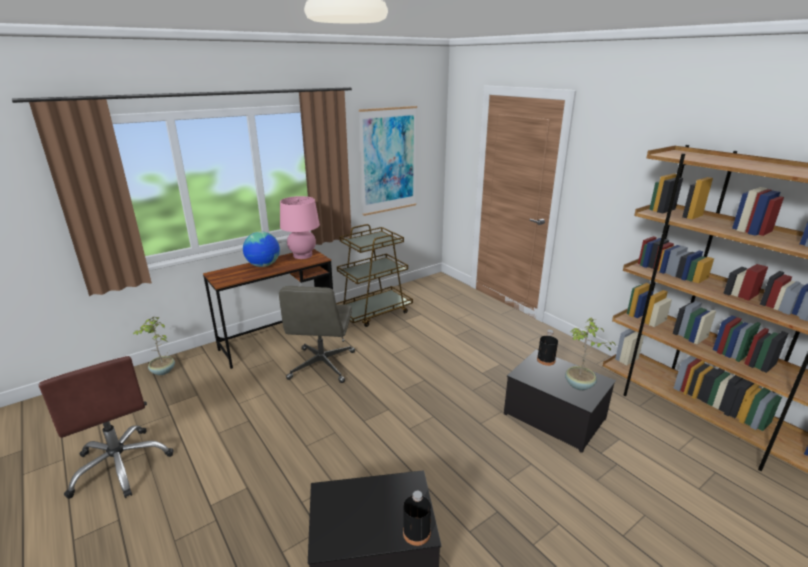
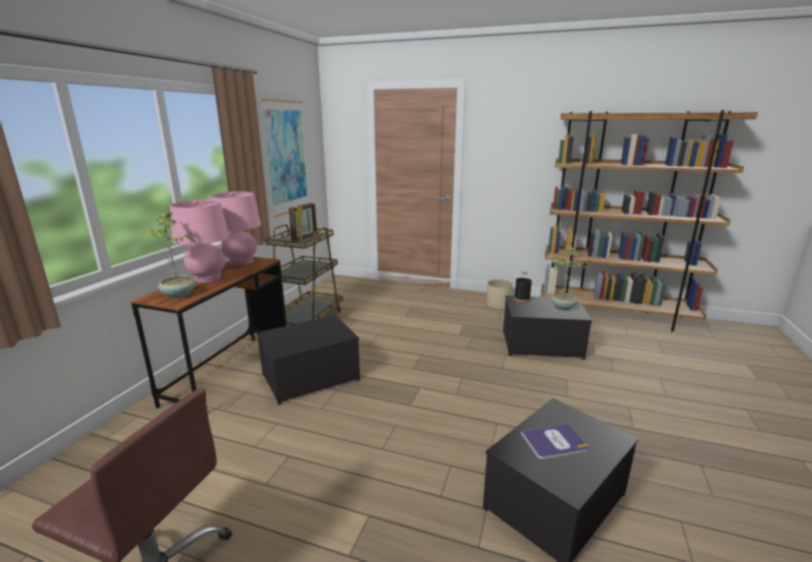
camera: 35 degrees left, 5 degrees down
potted plant [133,316,175,375] -> potted plant moved to [144,213,198,298]
globe [243,231,280,267] -> pink table lamp [170,200,229,283]
grey office chair [279,286,355,383] -> storage box [256,315,360,405]
black bottle [403,491,431,546] -> none
none -> picture frame [289,203,317,241]
none -> beige planter [487,279,513,309]
none -> book [521,424,588,460]

